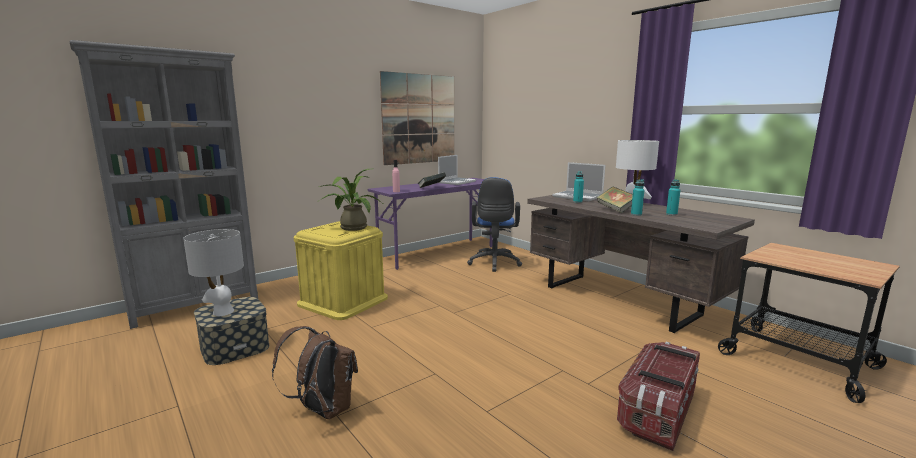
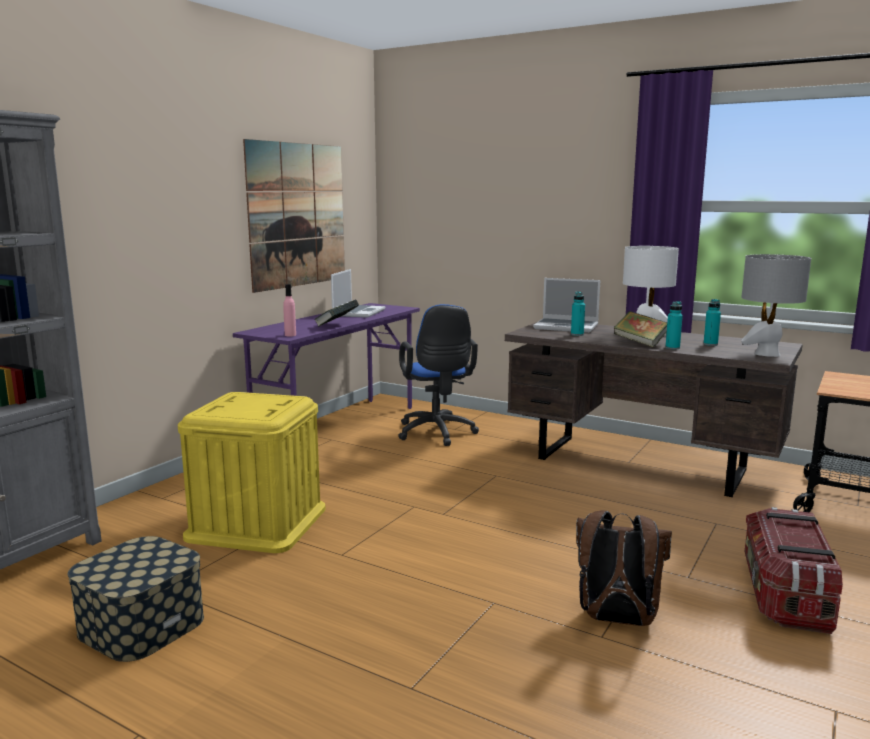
camera: 20 degrees left, 0 degrees up
grey table lamp [183,229,244,316] -> grey table lamp moved to [741,254,811,357]
brown backpack [272,326,358,420] -> brown backpack moved to [576,510,672,626]
potted plant [319,169,385,231] -> none

